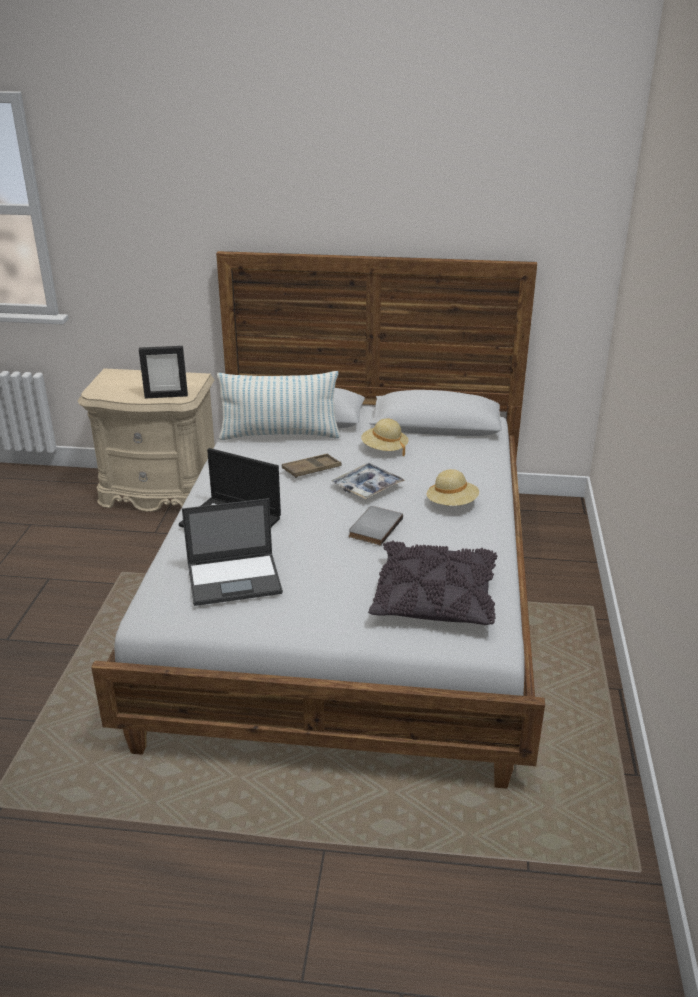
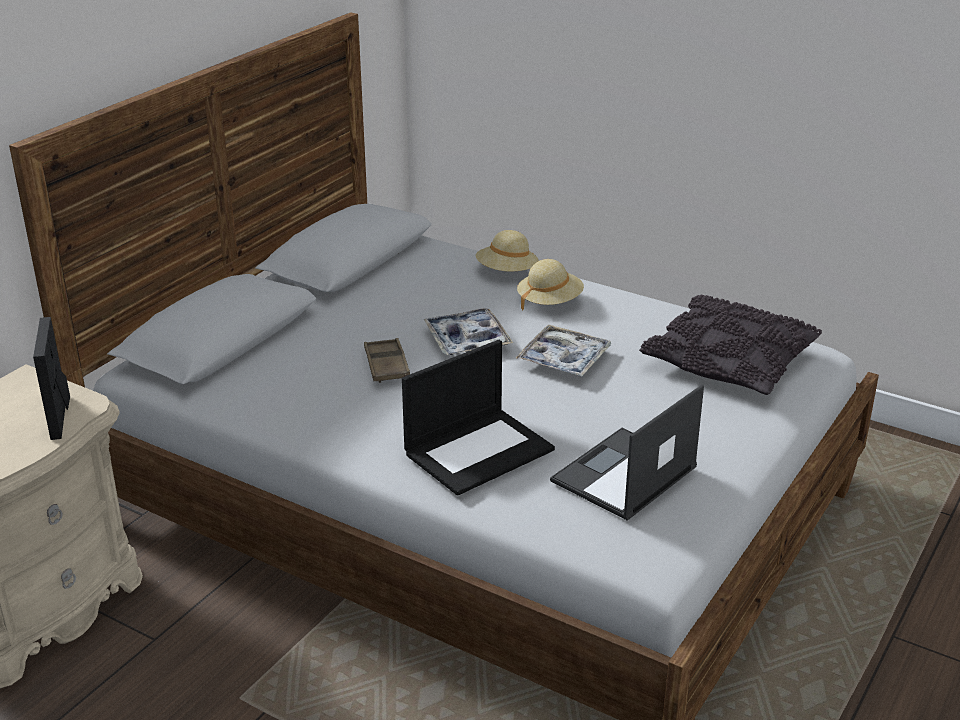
camera: 65 degrees left, 0 degrees up
picture frame [139,346,188,399] -> picture frame turned 150 degrees clockwise [33,317,70,440]
laptop [182,498,283,606] -> laptop turned 150 degrees counterclockwise [550,384,704,521]
pillow [217,371,341,440] -> none
grey book [349,506,403,546] -> tray [515,325,611,376]
beige hat [361,418,408,456] -> beige hat moved to [476,230,539,271]

